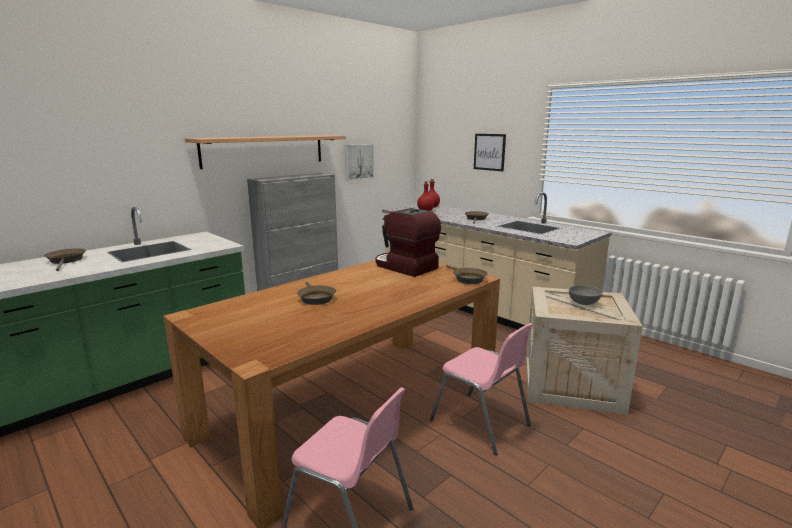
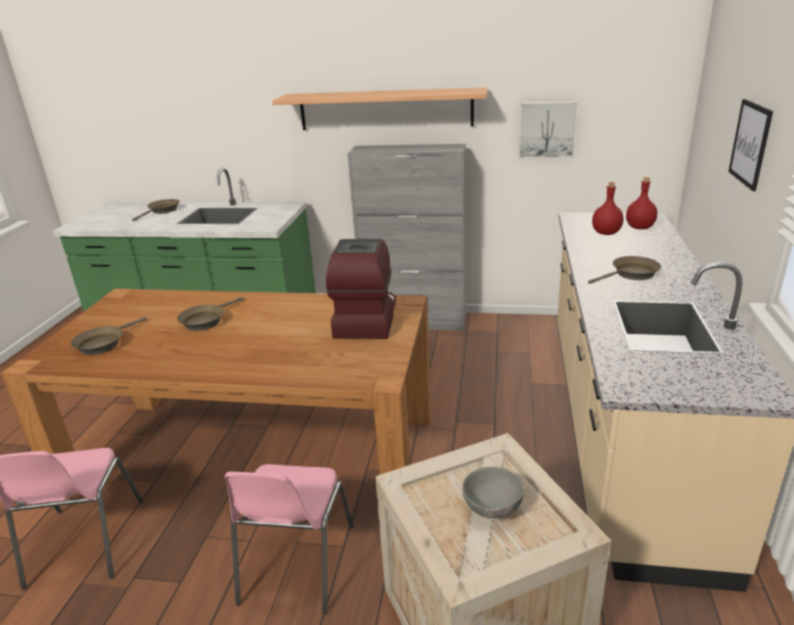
camera: 55 degrees right, 10 degrees up
brown frying pan [446,265,488,284] -> brown frying pan moved to [71,317,147,355]

